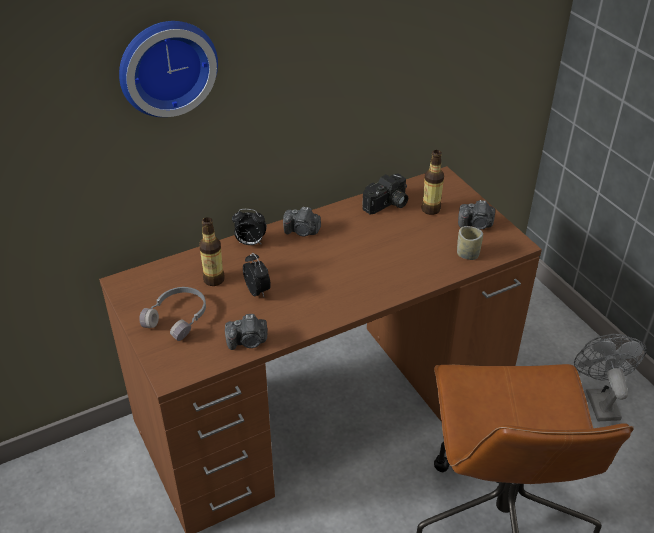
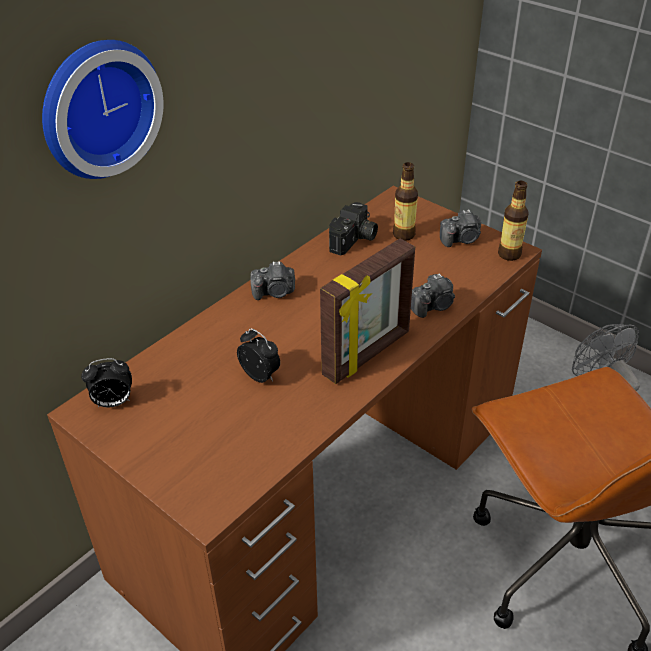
camera: 20 degrees left, 0 degrees up
grey headphones [139,287,206,341] -> none
bottle [199,217,225,286] -> bottle moved to [498,181,529,261]
camera [225,314,268,350] -> camera moved to [411,273,455,318]
alarm clock [232,209,267,245] -> alarm clock moved to [81,358,132,407]
cup [457,226,483,260] -> none
none -> picture frame [320,238,415,384]

